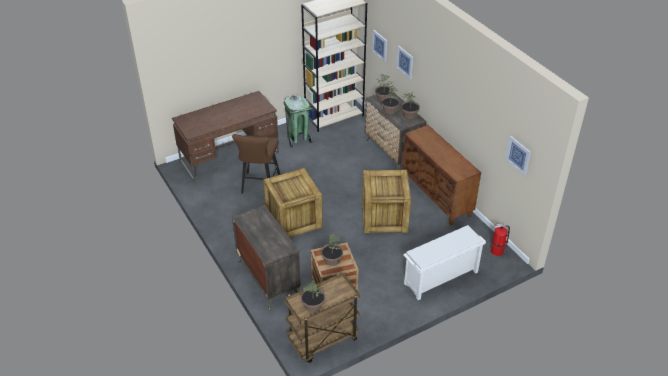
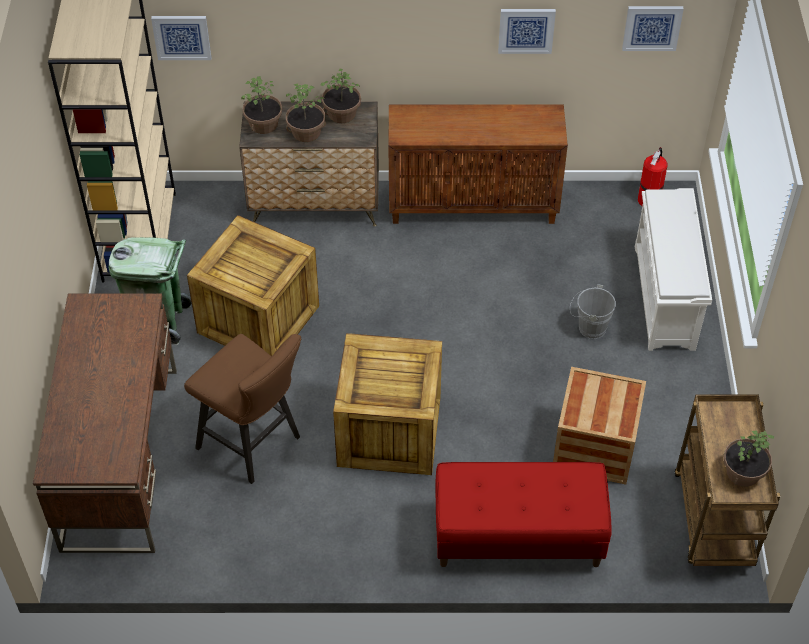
camera: 60 degrees left, 10 degrees up
dresser [232,205,301,309] -> red bench [435,462,612,567]
potted plant [321,233,343,266] -> none
crate [362,170,411,233] -> crate moved to [187,215,319,356]
picture [396,46,413,79] -> picture moved to [498,9,556,54]
none -> grey bucket [570,284,616,339]

